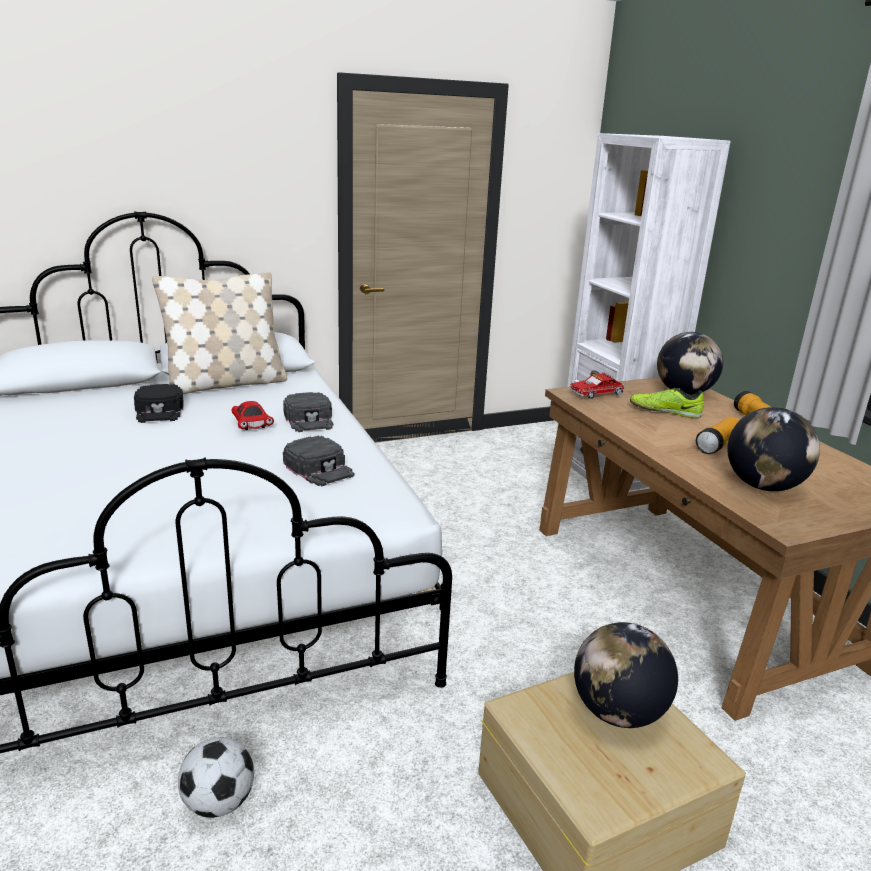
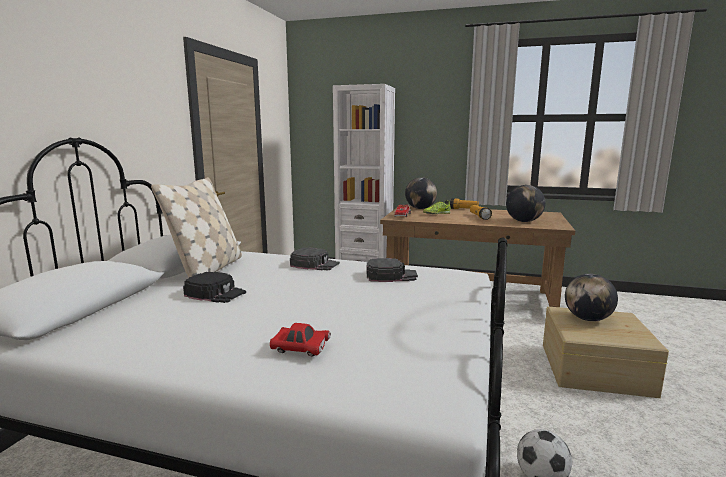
camera: 50 degrees left, 10 degrees down
red toy car [231,401,274,431] -> red toy car moved to [270,323,331,356]

